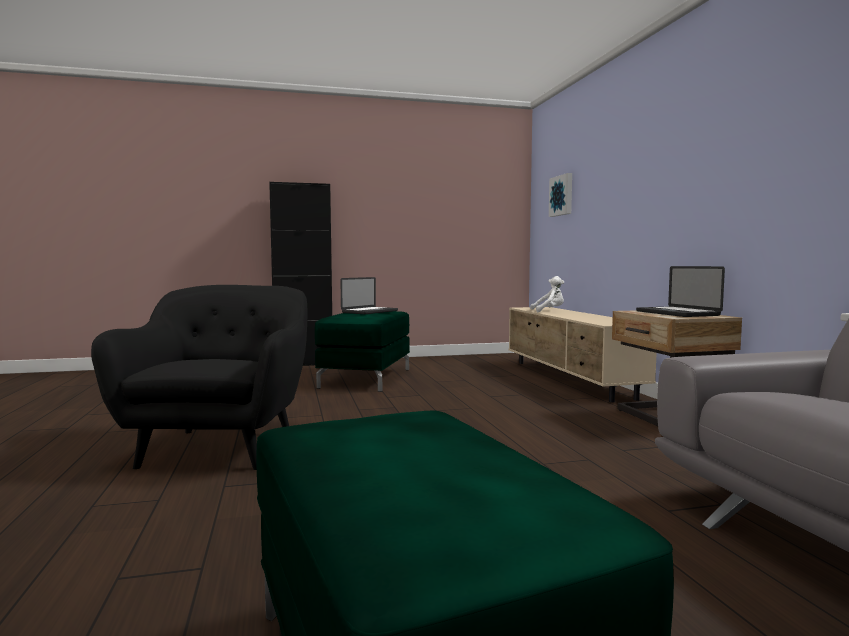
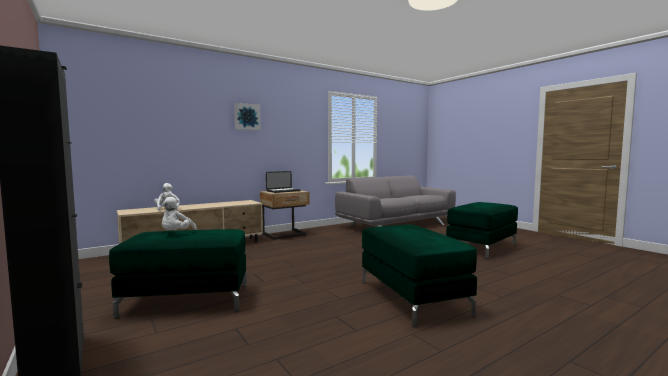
camera: 110 degrees left, 0 degrees up
black armchair [91,285,307,470] -> green ottoman [362,224,477,327]
laptop [340,277,398,314] -> white plush toy [162,197,197,230]
picture [549,173,572,217] -> picture moved to [234,103,261,130]

